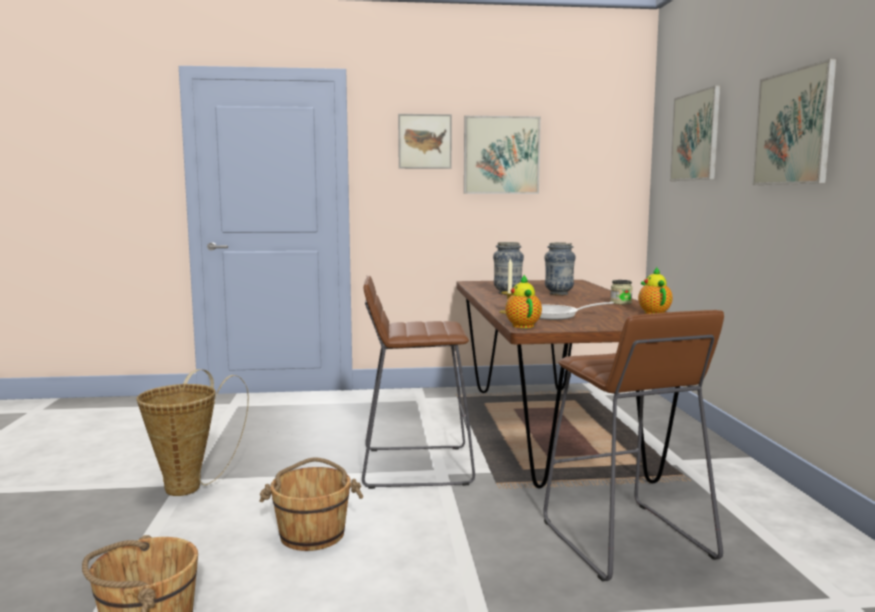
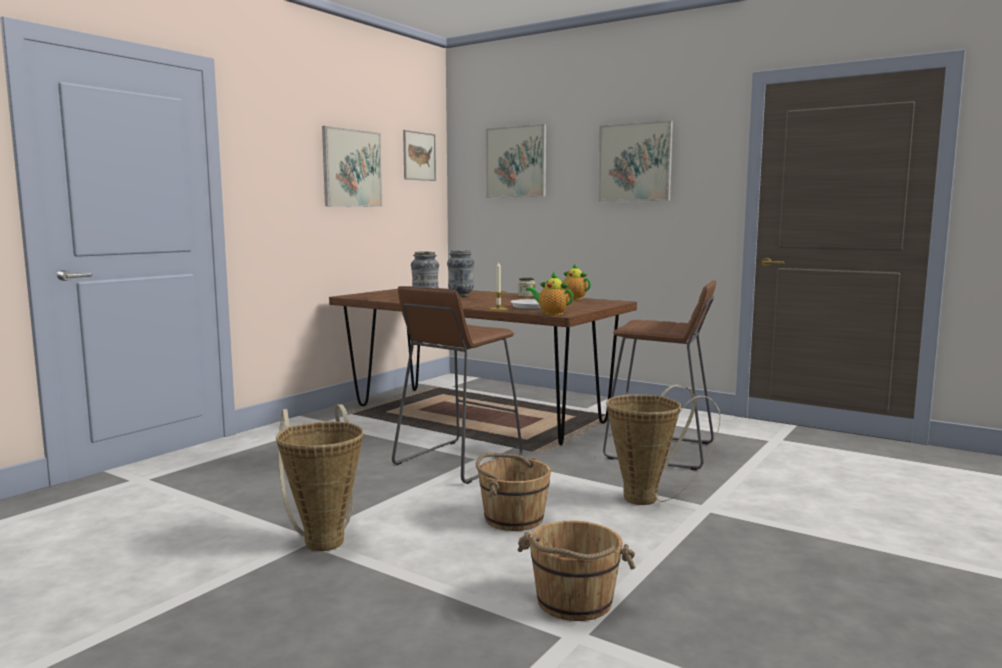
camera: 50 degrees left, 0 degrees up
picture [398,114,452,169] -> picture moved to [403,130,436,181]
none -> basket [606,384,721,505]

